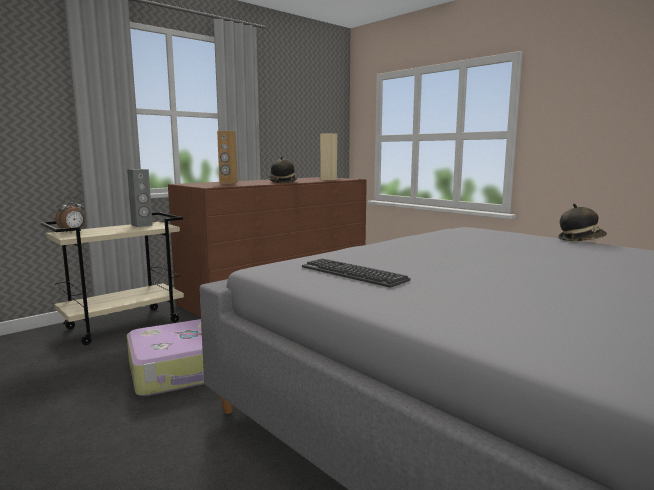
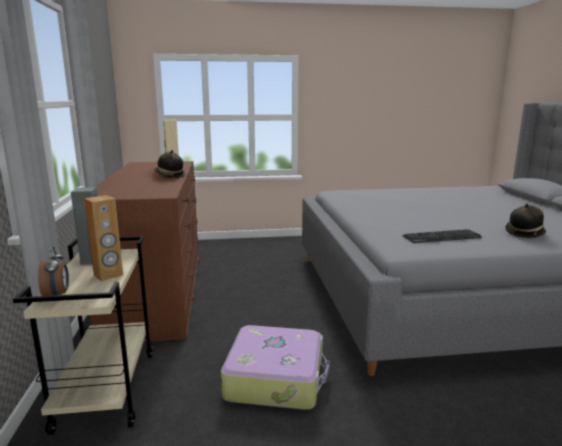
camera: 55 degrees left, 5 degrees up
brown speaker [217,131,238,184] -> brown speaker moved to [84,195,123,281]
hat [558,204,607,241] -> hat moved to [505,203,546,238]

